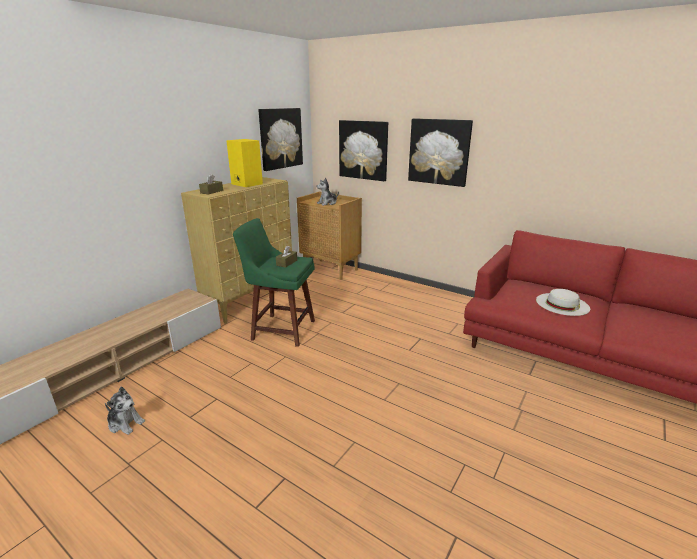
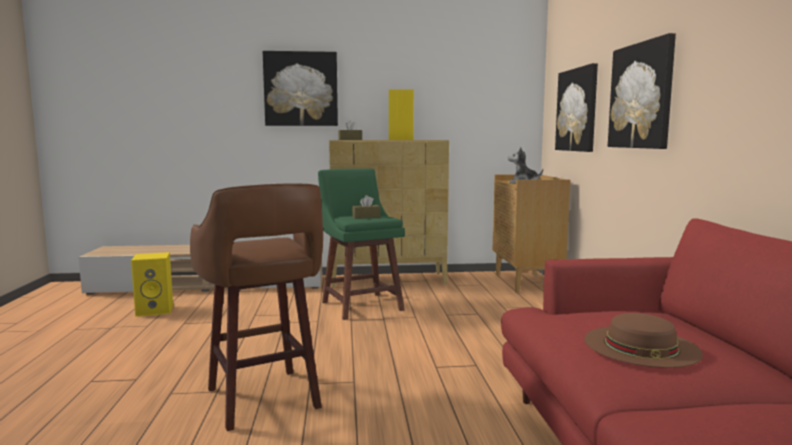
camera: 50 degrees right, 15 degrees down
plush toy [105,387,145,435] -> yellow speaker [131,252,173,317]
picture [258,108,303,171] -> picture moved to [263,51,338,126]
white hat [536,289,590,316] -> brown hat [585,313,703,368]
none -> brown stool [190,183,323,431]

